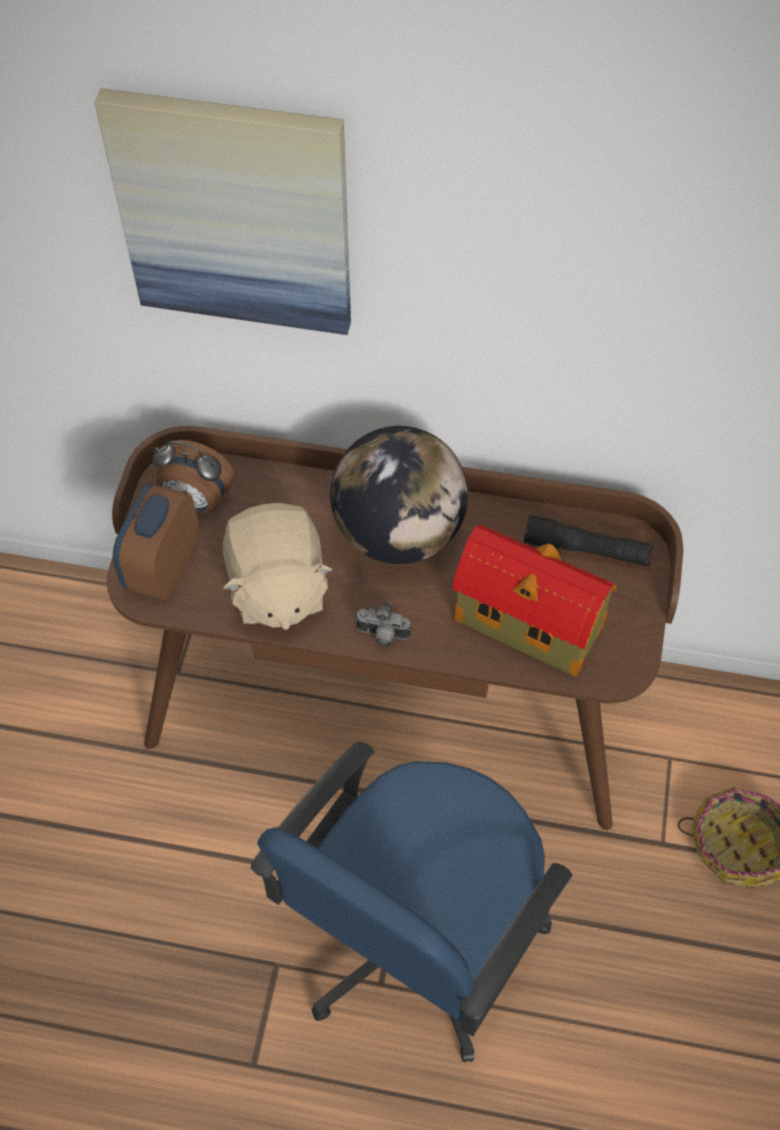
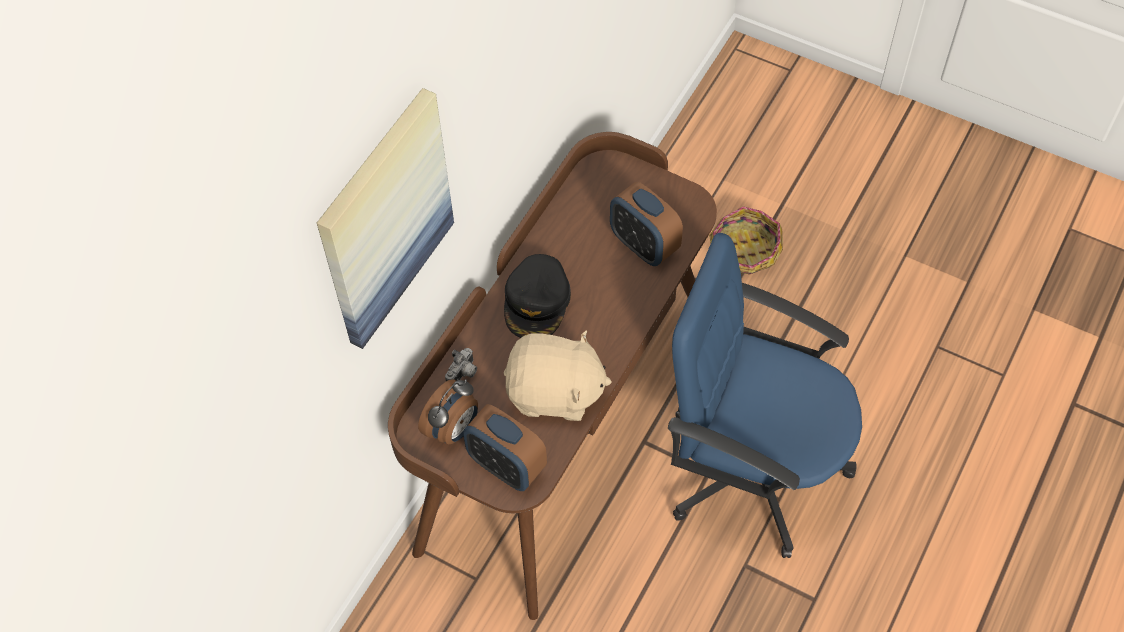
camera: 70 degrees left, 0 degrees up
blue office chair [251,741,573,1062] -> blue office chair turned 150 degrees clockwise [668,233,862,558]
globe [330,426,468,564] -> black cap [504,254,571,338]
camera [355,601,411,647] -> camera moved to [445,348,477,381]
toy house [453,525,617,676] -> alarm clock [610,182,683,266]
black flashlight [524,515,654,566] -> none

